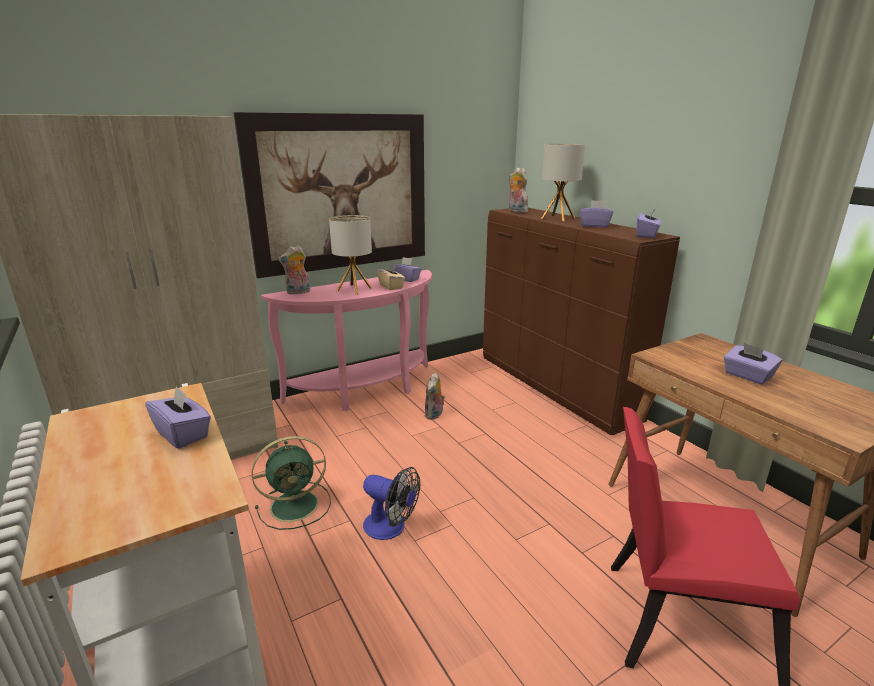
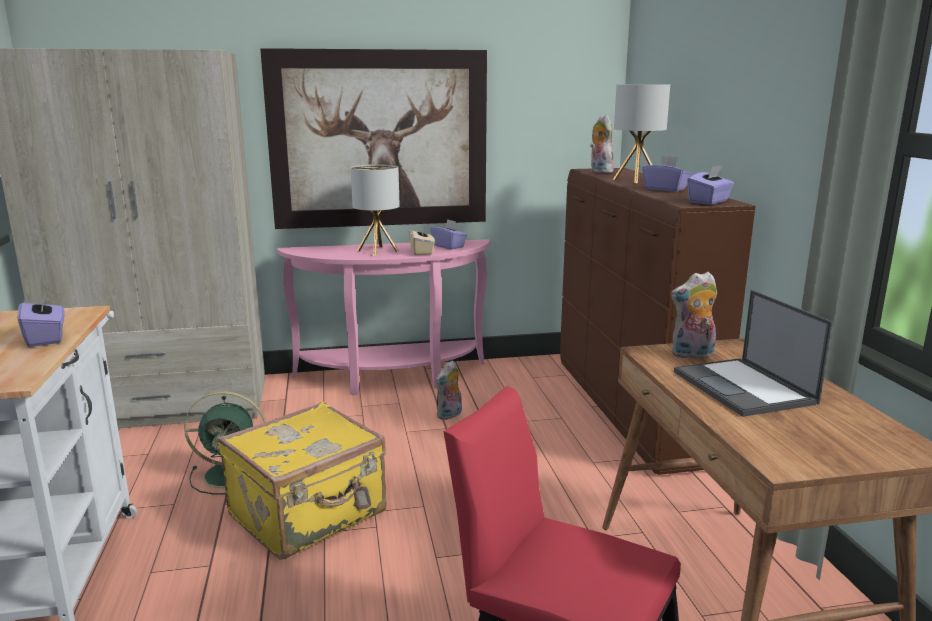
camera: 20 degrees right, 5 degrees down
plush toy [278,245,310,295] -> plush toy moved to [671,272,717,359]
fan [363,467,420,540] -> yellow suitcase [217,401,387,560]
purple tissue box [724,343,782,384] -> laptop [674,290,833,417]

